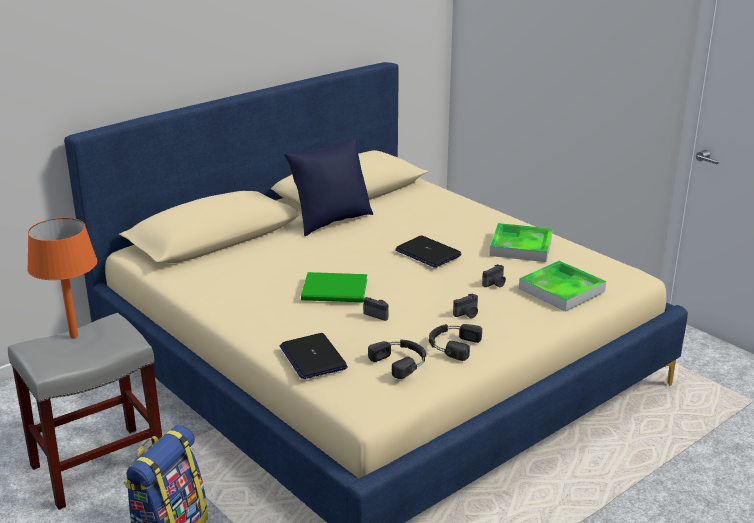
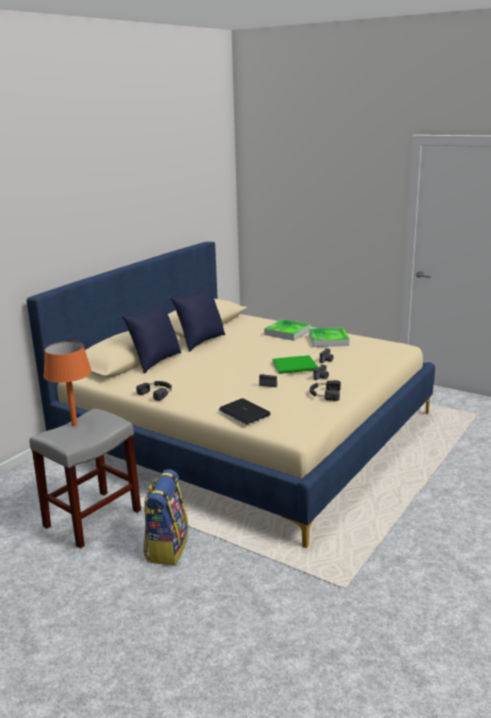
camera: 15 degrees left, 5 degrees down
green book [301,272,367,302] -> green book moved to [272,355,318,374]
black headphones [368,339,426,379] -> black headphones moved to [136,381,172,401]
laptop [395,235,461,268] -> none
tray [519,261,606,311] -> tray moved to [264,319,311,341]
none -> blue pillow [122,301,181,374]

